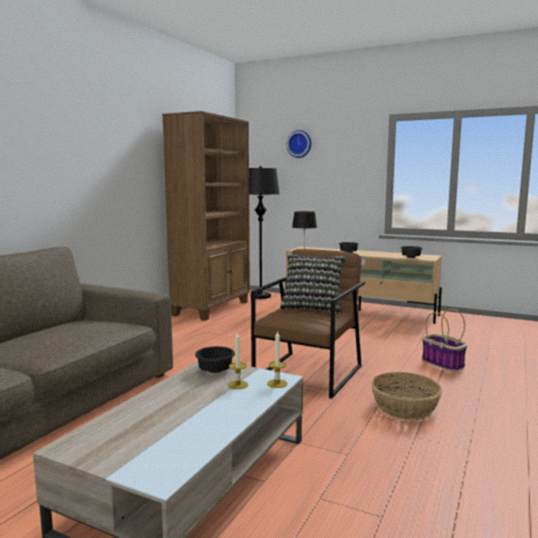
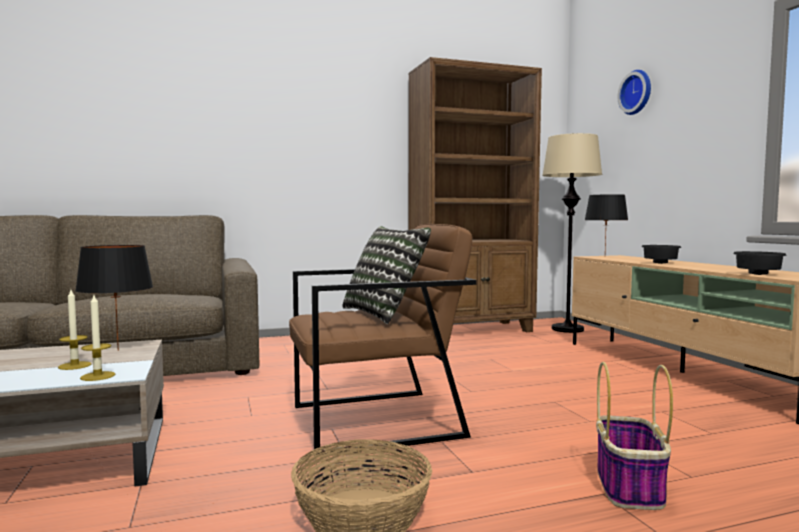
camera: 45 degrees right, 5 degrees down
black bowl [195,346,235,373] -> black table lamp [75,245,153,351]
black floor lamp [249,166,280,299] -> beige floor lamp [542,133,602,333]

